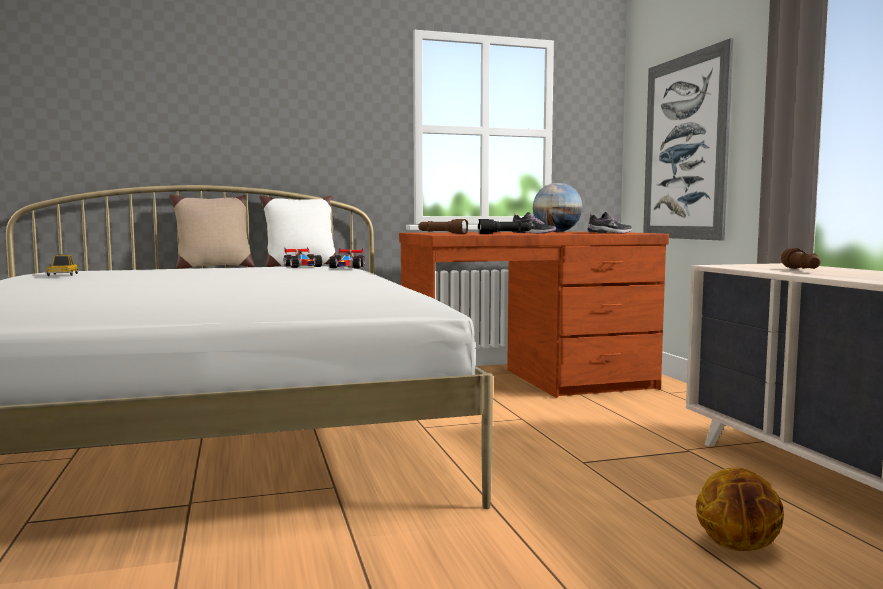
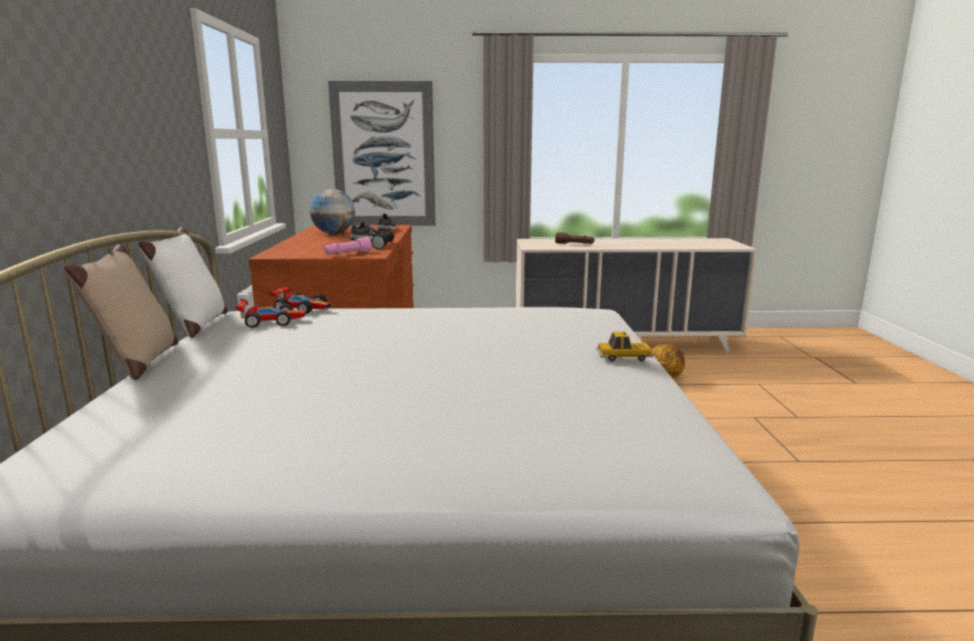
camera: 75 degrees left, 10 degrees up
toy car [45,254,79,276] -> toy car moved to [596,331,654,362]
brown flashlight [418,219,468,234] -> pink flashlight [324,237,372,254]

